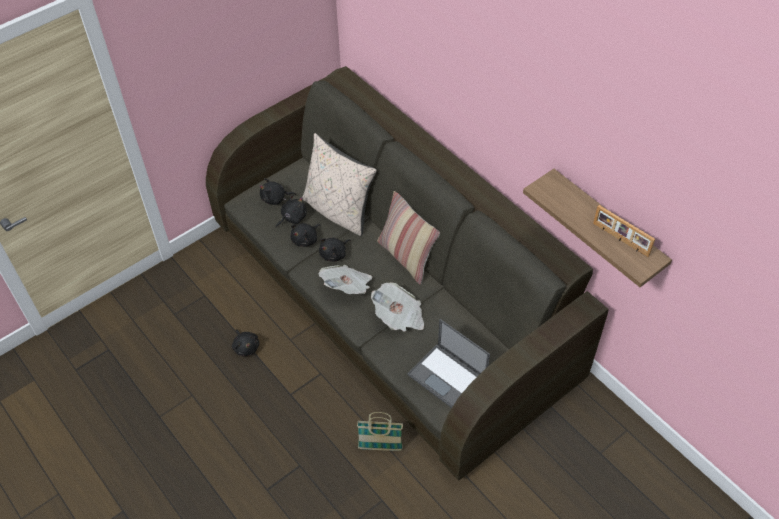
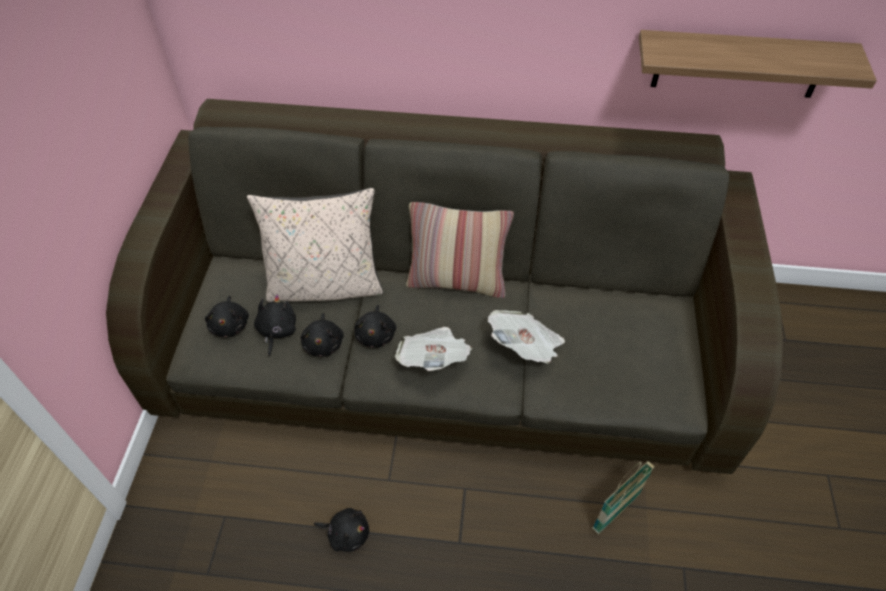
camera: 45 degrees left, 0 degrees up
black plush toy [259,178,296,205] -> black plush toy turned 45 degrees counterclockwise [205,296,249,337]
laptop [408,319,490,408] -> none
picture frame [593,205,655,257] -> none

